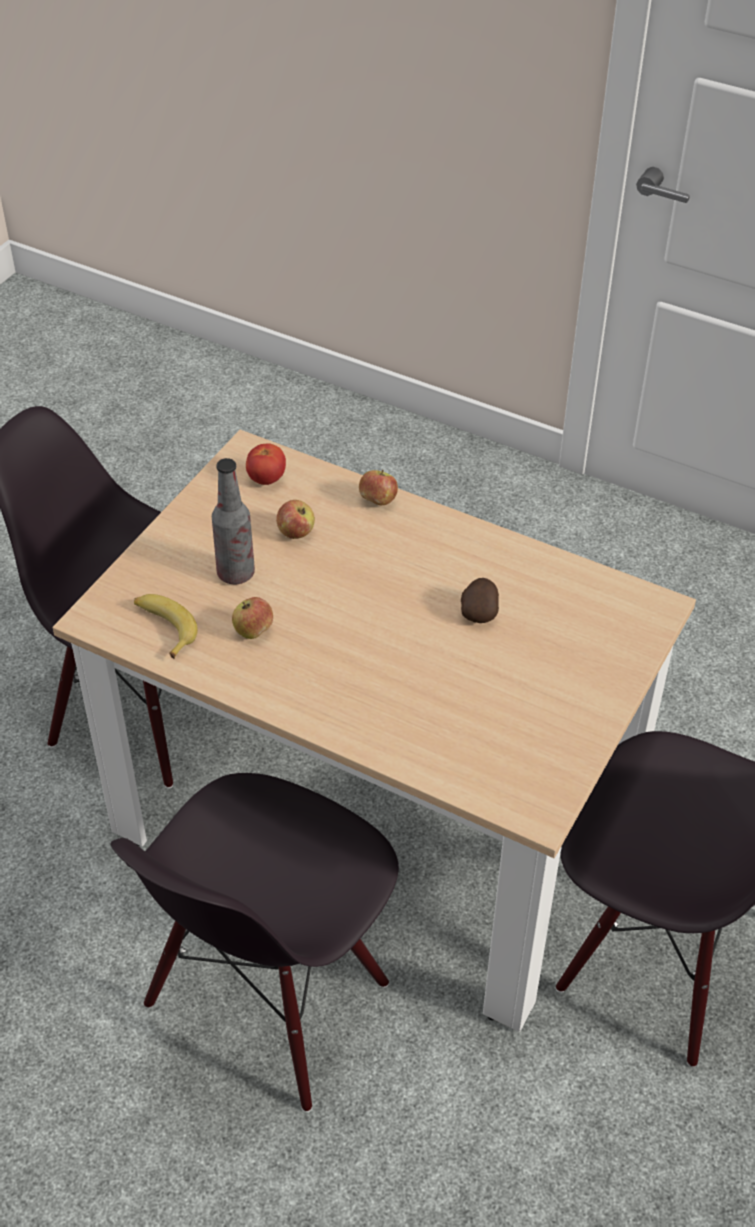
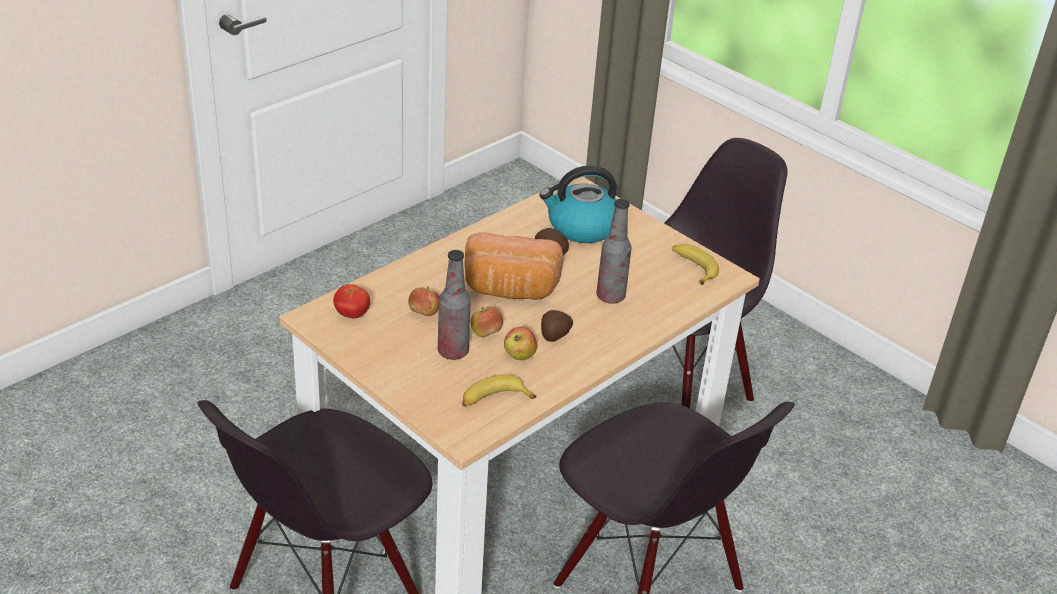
camera: 75 degrees left, 10 degrees down
apple [359,470,398,505] -> apple moved to [471,307,503,337]
none -> bread [465,233,563,300]
none -> kettle [539,166,617,243]
none -> potato [541,310,573,342]
none -> bottle [597,199,632,304]
none -> banana [672,244,719,285]

